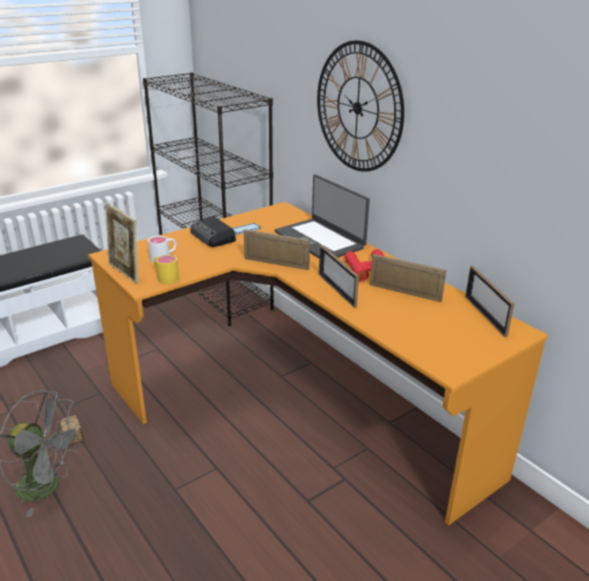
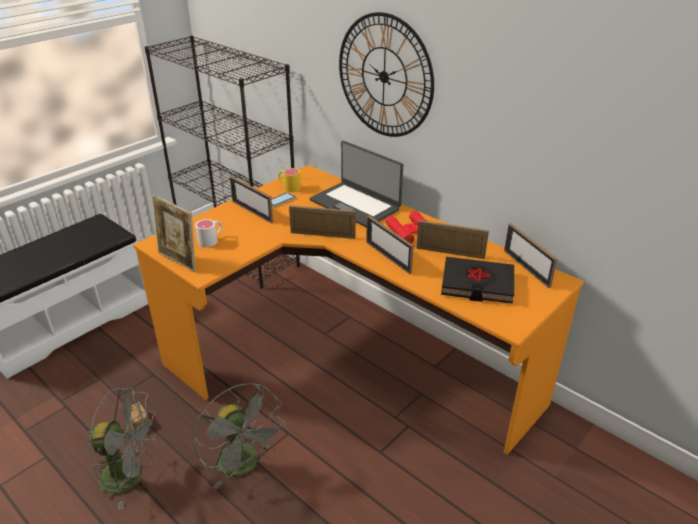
camera: 10 degrees left, 5 degrees up
yellow mug [154,255,179,284] -> yellow mug moved to [278,168,301,192]
radio [190,217,236,247] -> picture frame [230,176,273,223]
none -> grey fan [193,383,286,490]
none -> black book [441,257,514,304]

